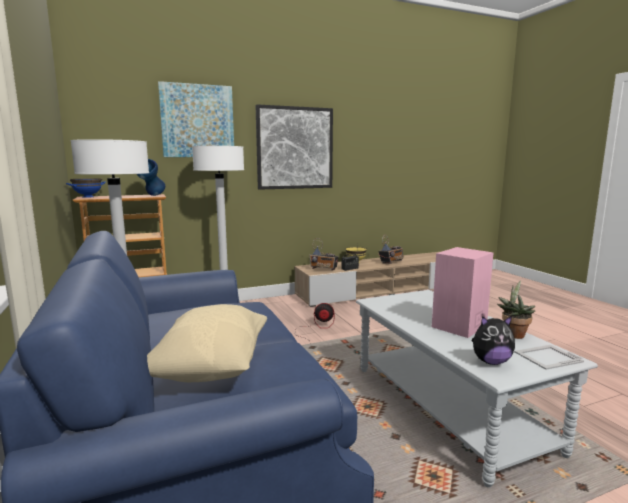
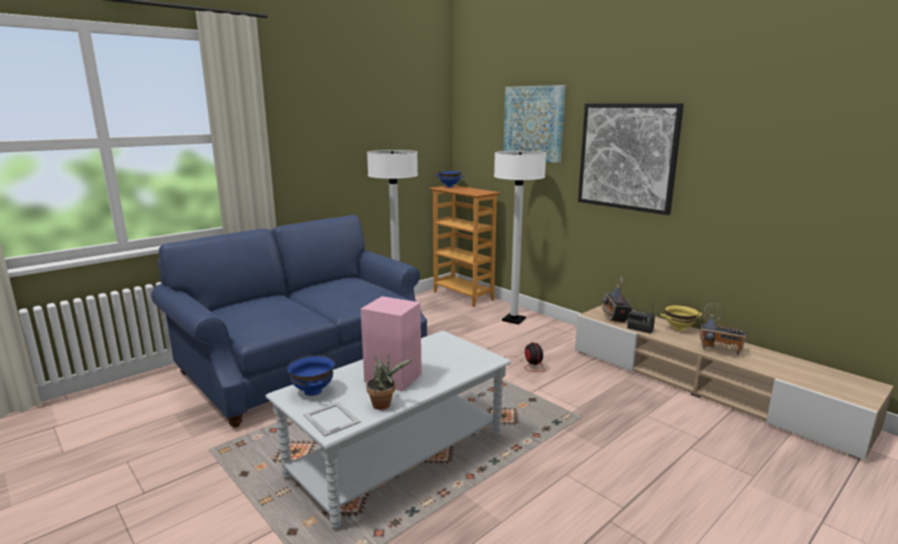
camera: 70 degrees right, 5 degrees up
blue vase [137,159,165,196] -> none
beige pillow [147,304,267,382] -> none
plush toy [472,316,515,365] -> blue bowl [287,355,335,396]

